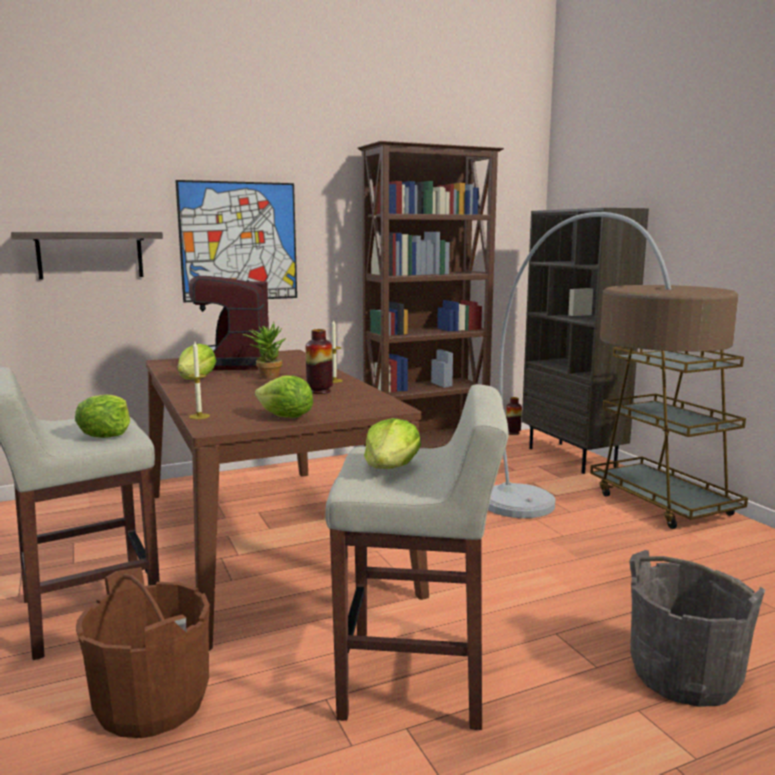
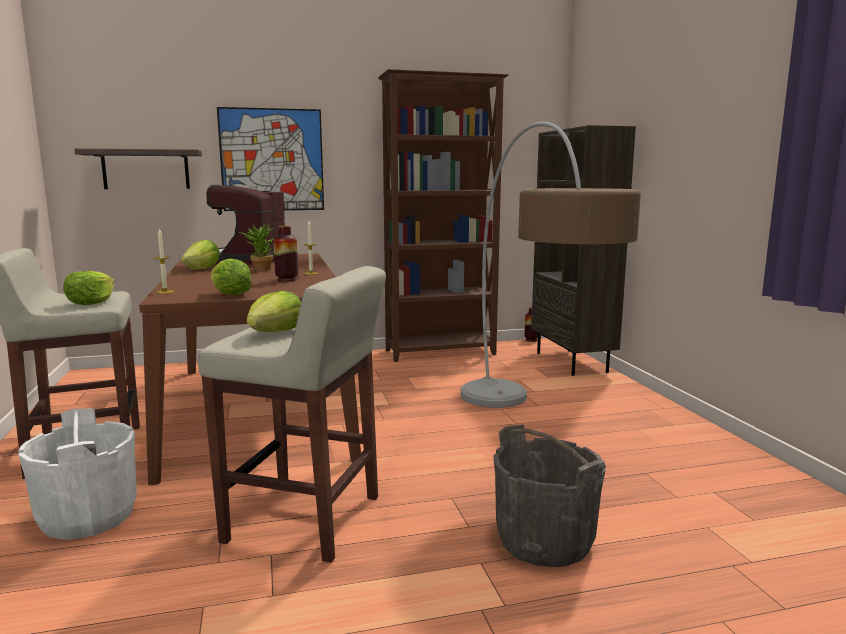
camera: 10 degrees right, 0 degrees up
brown bucket [76,567,210,738] -> white bucket [18,408,137,540]
brown cart [590,346,748,529] -> none

